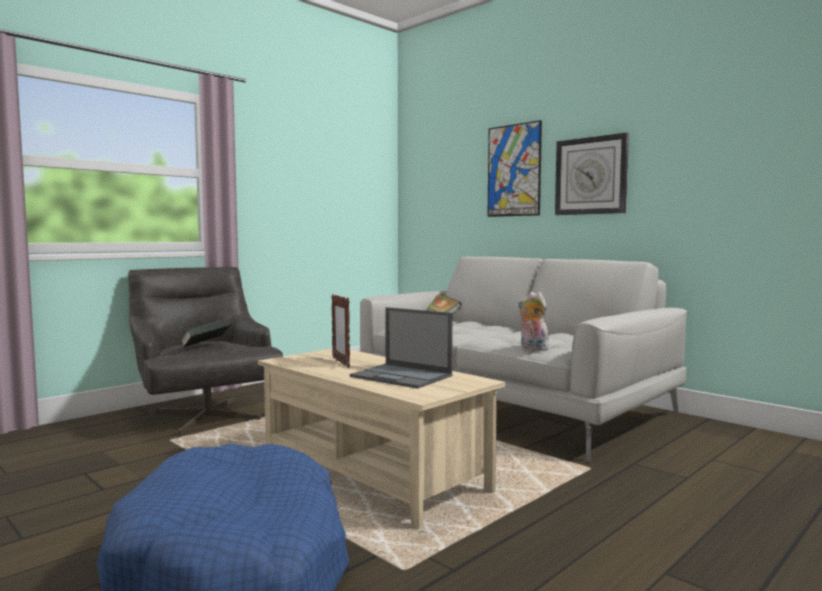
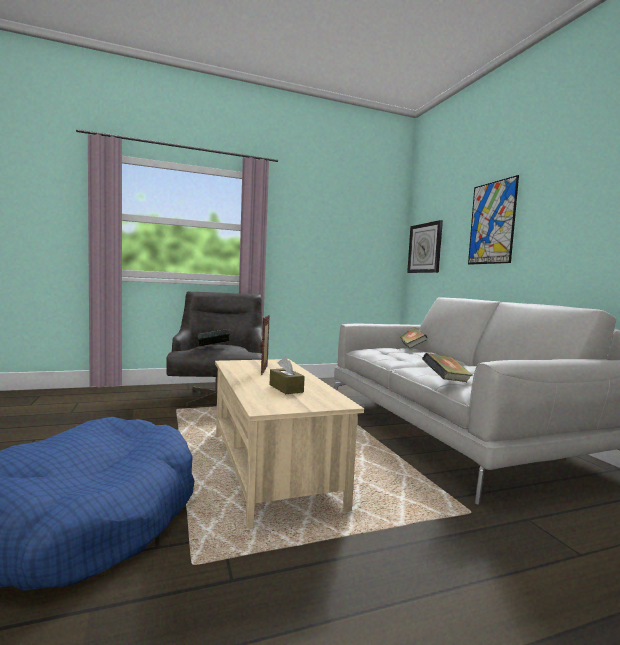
camera: 25 degrees right, 0 degrees up
laptop [350,307,453,389] -> brown tissue box [270,357,305,394]
plush toy [518,292,549,350] -> book [422,353,473,382]
wall clock [555,133,629,215] -> wall clock moved to [407,220,443,273]

